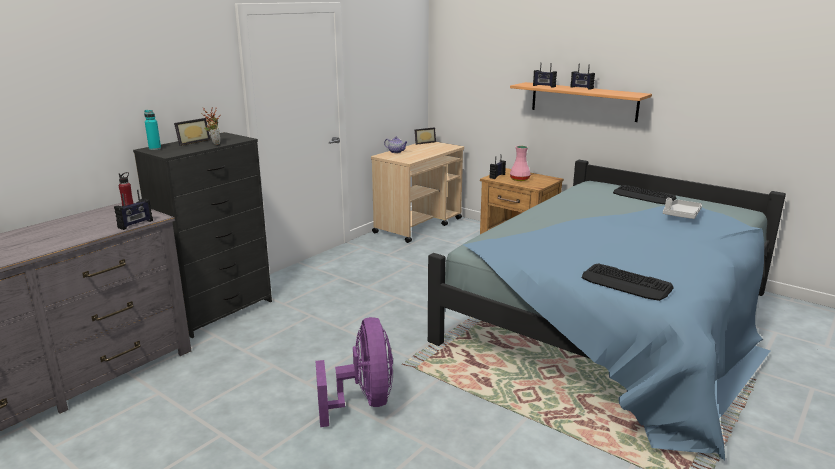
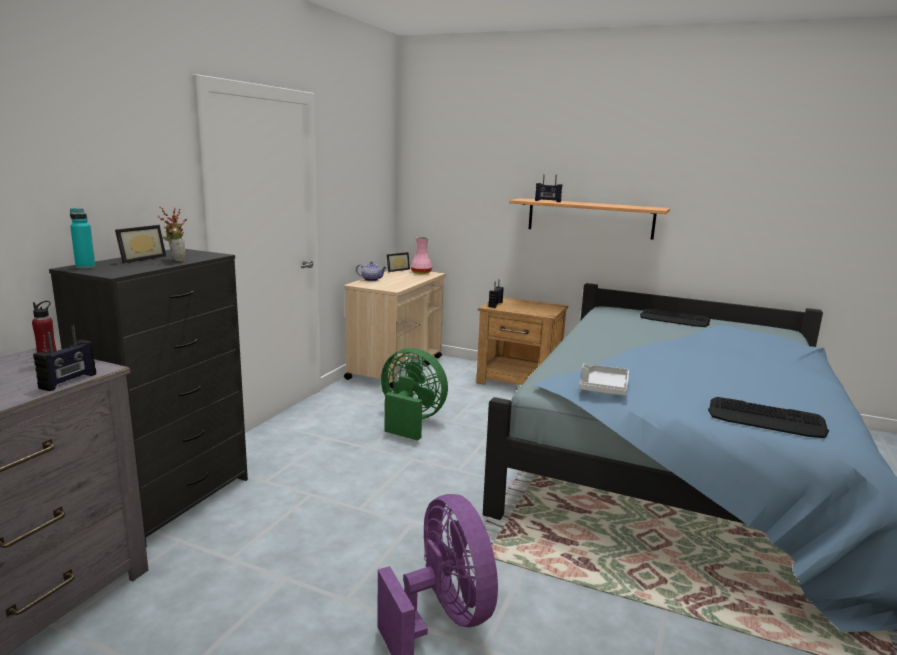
camera: 15 degrees left, 5 degrees down
pink vase [510,146,531,181] -> pink vase moved to [411,237,432,274]
radio [570,63,595,89] -> none
grey tray [663,198,702,219] -> grey tray moved to [579,364,629,396]
none -> green fan [381,348,448,441]

